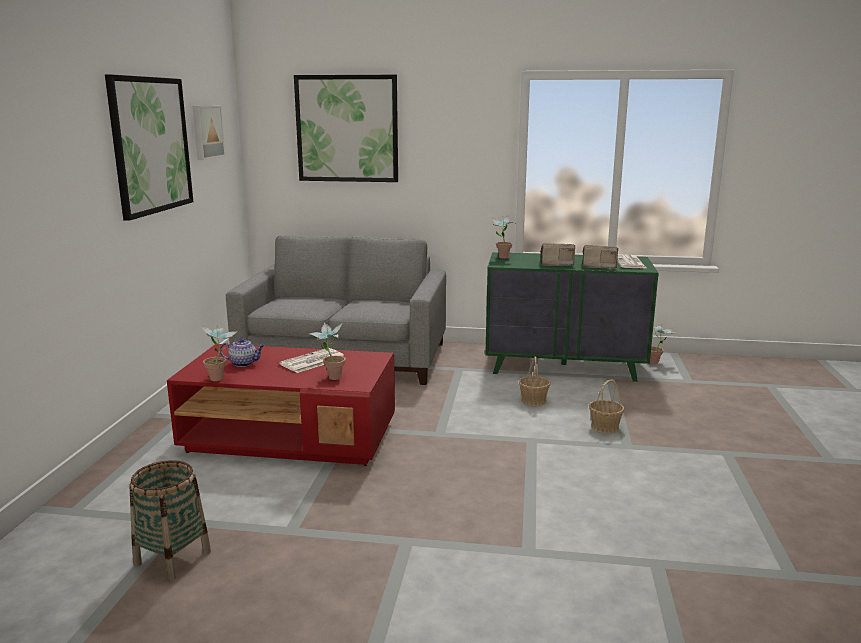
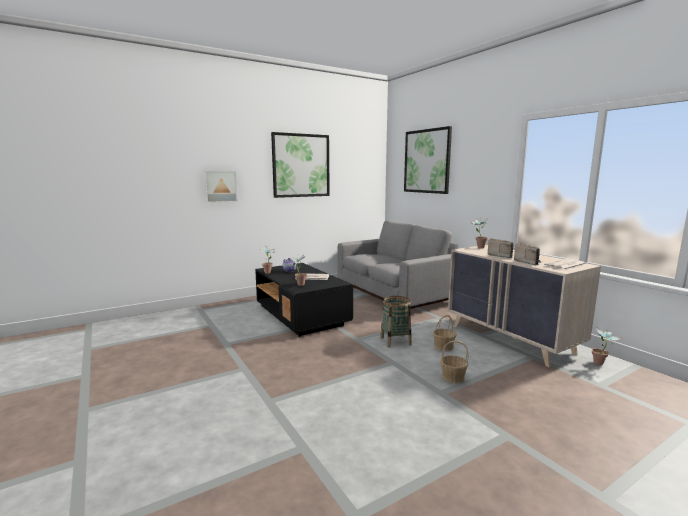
camera: 50 degrees right, 5 degrees down
basket [129,460,211,581] -> basket moved to [381,296,411,347]
red coffee table [167,344,395,466] -> black coffee table [255,263,353,337]
picture [192,106,225,160] -> picture moved to [203,171,238,203]
green dresser [485,252,659,382] -> beige dresser [448,245,601,367]

